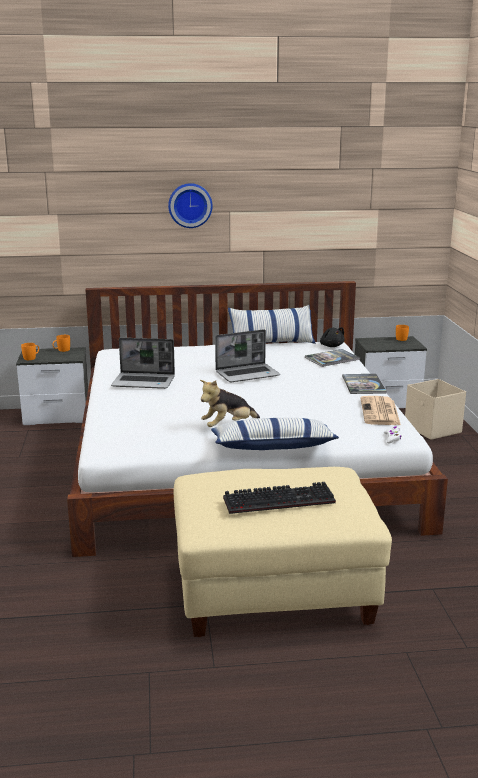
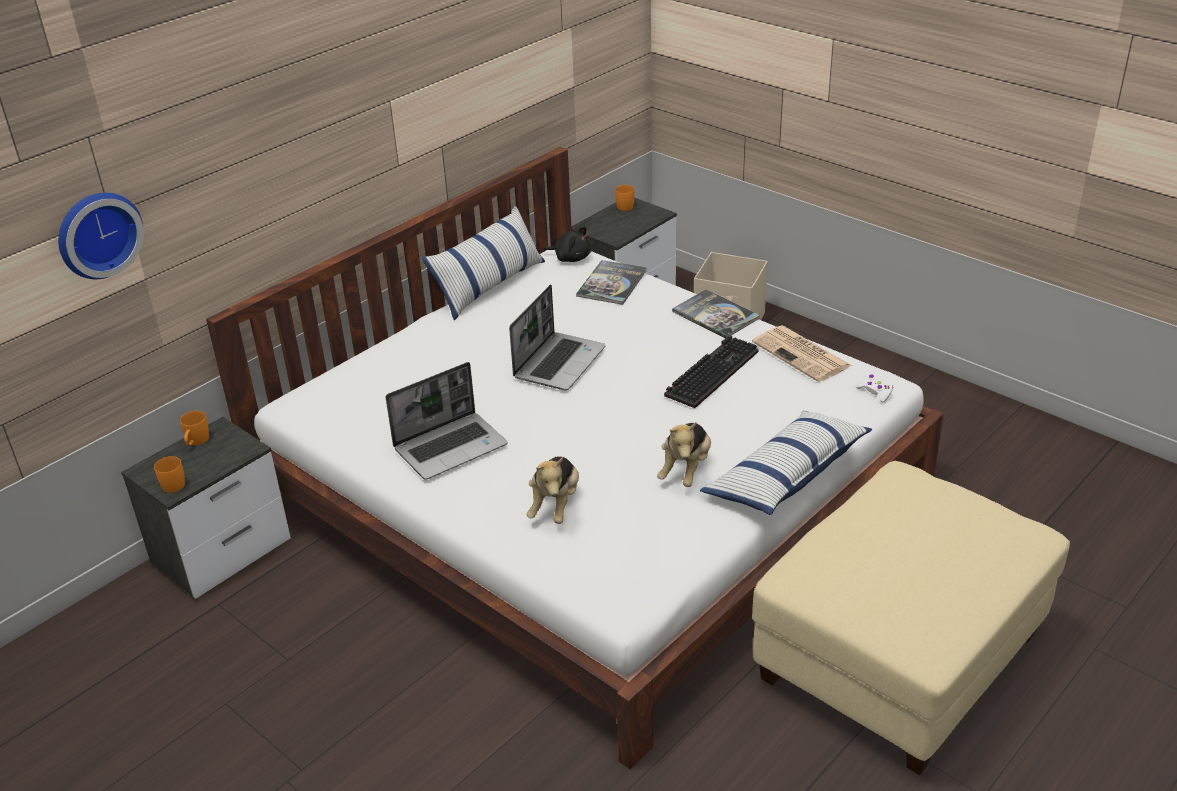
camera: 40 degrees left, 15 degrees up
wall clock [168,183,212,228] -> wall clock moved to [58,193,144,279]
keyboard [223,482,336,514] -> keyboard moved to [664,335,759,408]
none -> plush toy [527,456,579,524]

